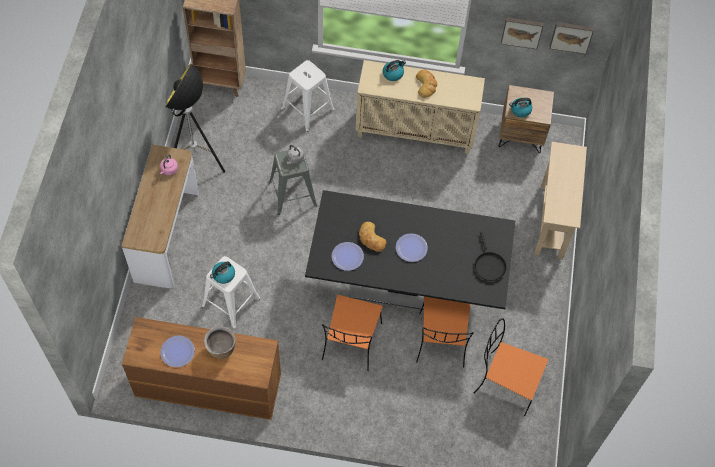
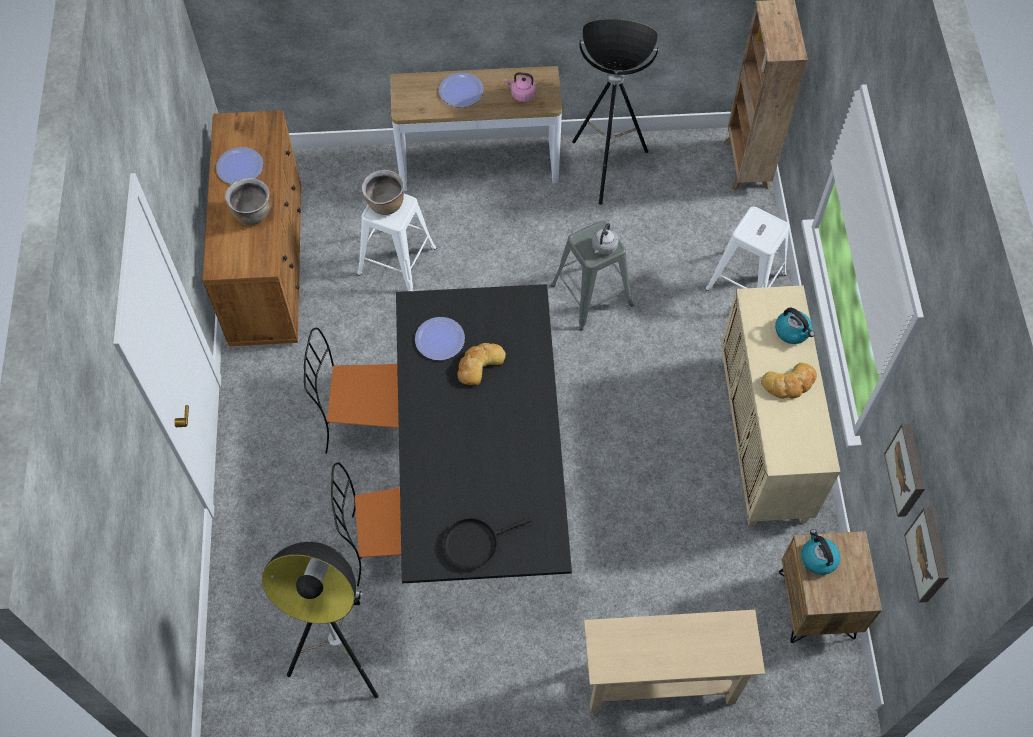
camera: 80 degrees right, 0 degrees up
kettle [210,262,235,284] -> brown cooking pot [362,170,404,215]
plate [396,233,428,262] -> plate moved to [439,72,484,108]
orange chair [474,318,548,416] -> floor lamp [262,542,378,698]

